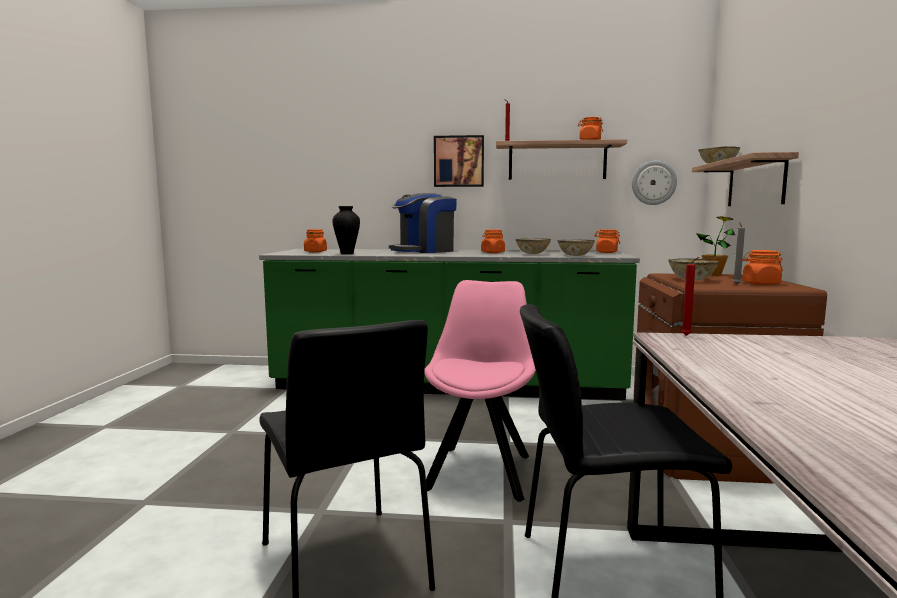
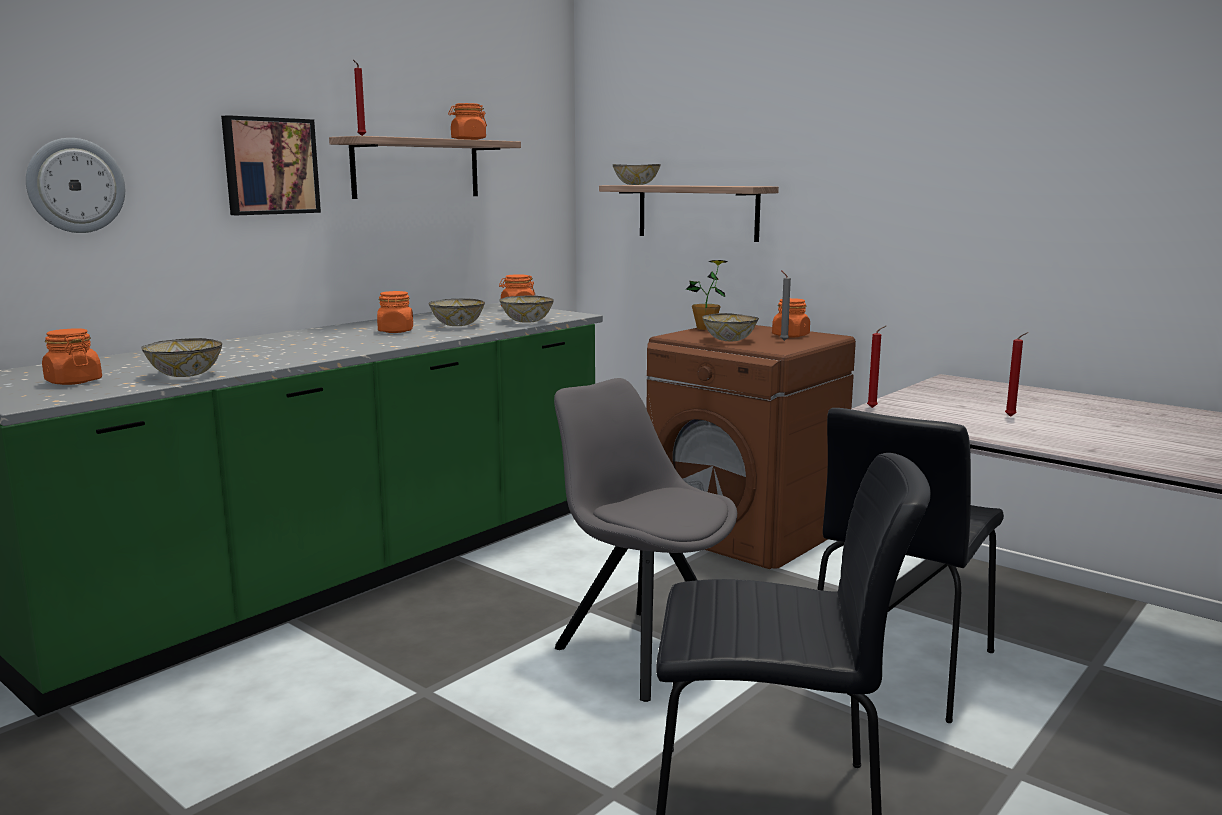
camera: 55 degrees left, 5 degrees up
vase [332,206,360,254] -> bowl [141,338,222,377]
coffee machine [389,193,457,253] -> none
pink chair [424,280,536,502] -> grey chair [554,378,737,702]
wall clock [632,161,677,205] -> wall clock moved to [26,138,125,233]
none -> red candle [1005,332,1028,417]

